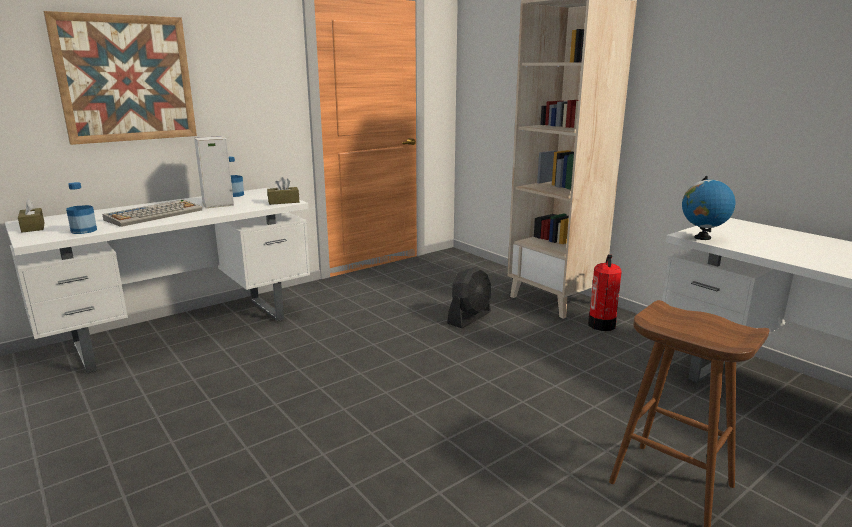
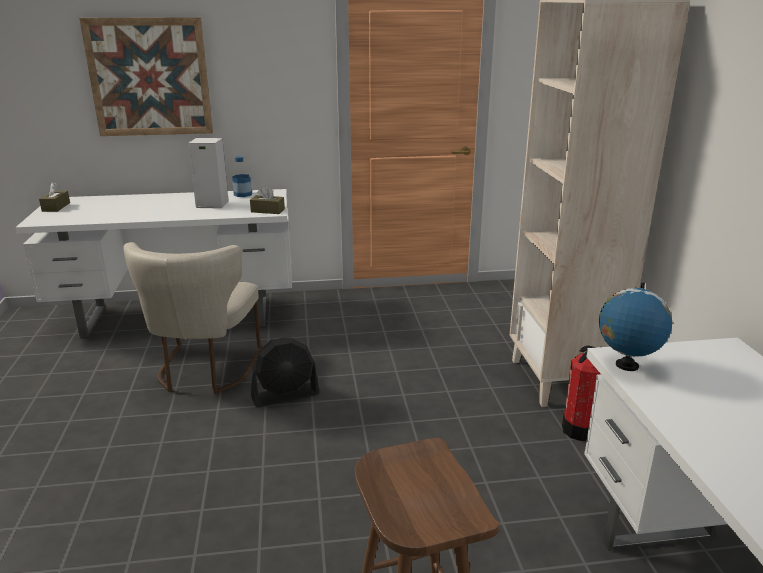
camera: 30 degrees right, 5 degrees up
bottle [66,182,97,234] -> none
keyboard [103,199,202,227] -> none
black fan [447,267,491,328] -> black fan moved to [251,337,319,407]
none -> beige chair [124,242,261,394]

